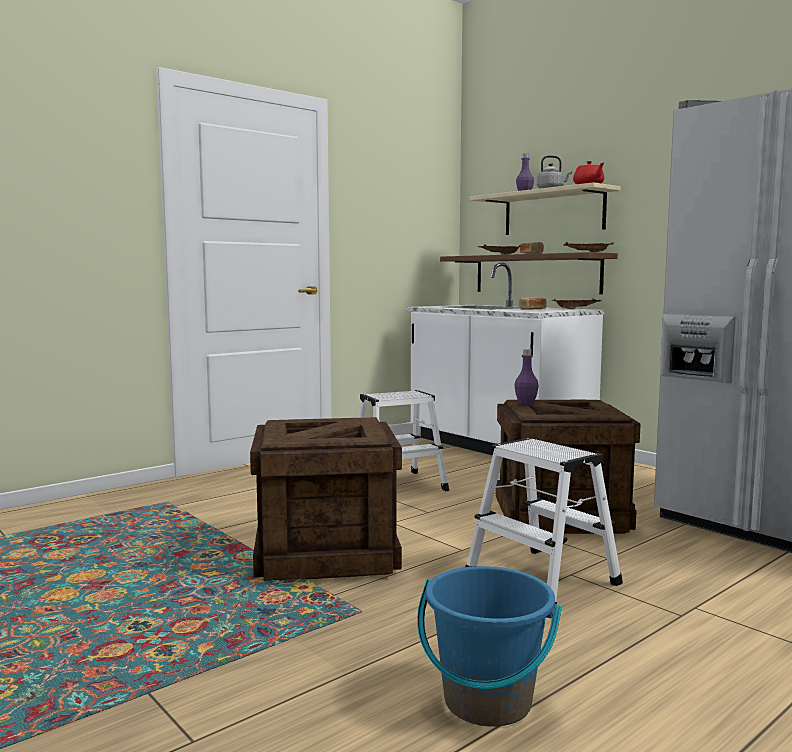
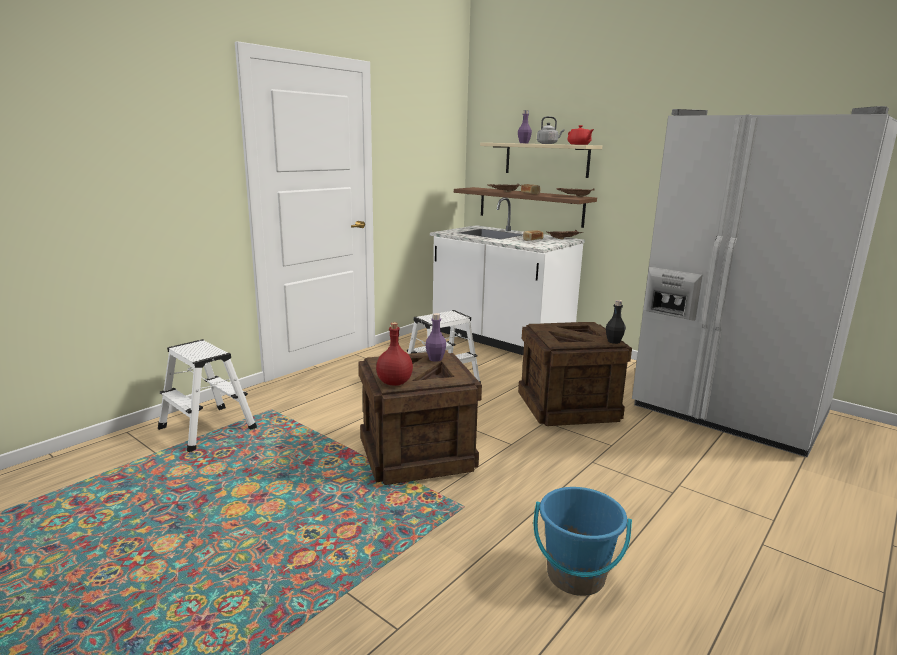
camera: 10 degrees left, 10 degrees up
white step ladder [465,437,623,605] -> white step ladder moved to [158,339,257,452]
purple bottle [514,349,539,405] -> purple bottle moved to [426,313,446,362]
none -> red bottle [376,322,413,386]
none -> black bottle [606,300,626,344]

